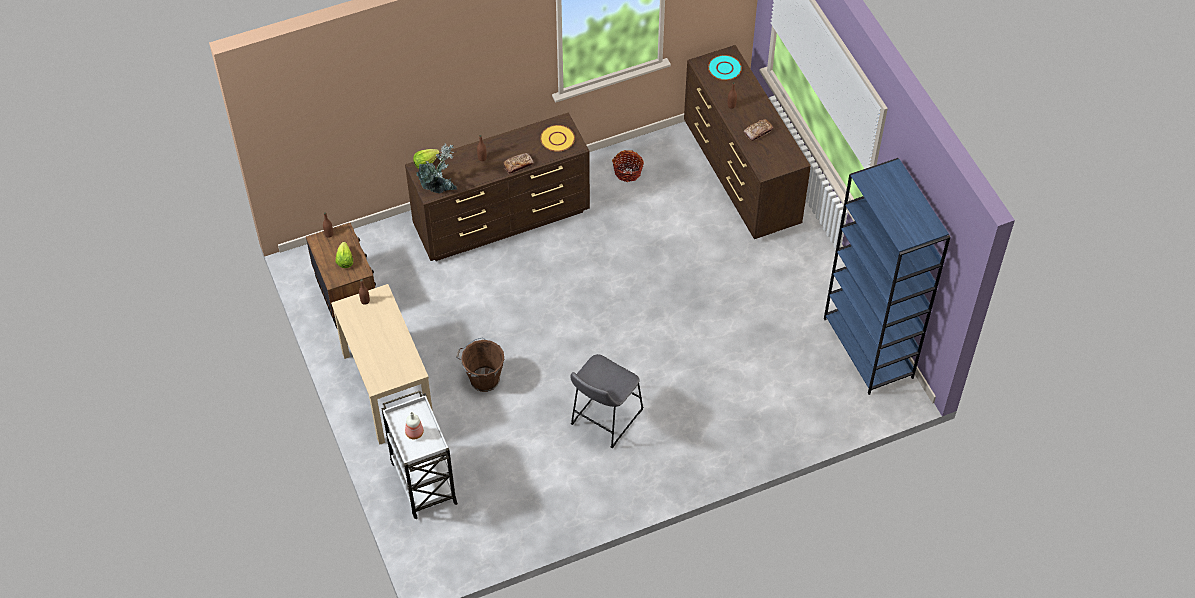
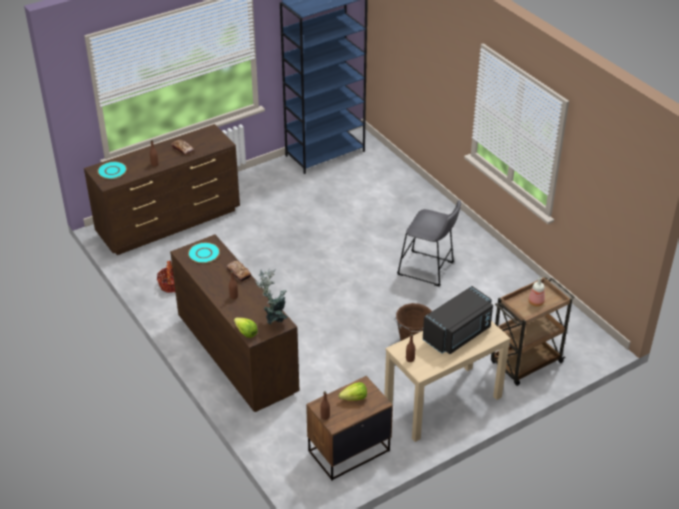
camera: 100 degrees left, 15 degrees down
white cart [381,391,458,519] -> brown cart [491,276,575,386]
yellow plate [540,125,575,152] -> turquoise plate [188,242,220,263]
none -> black microwave [423,286,493,354]

